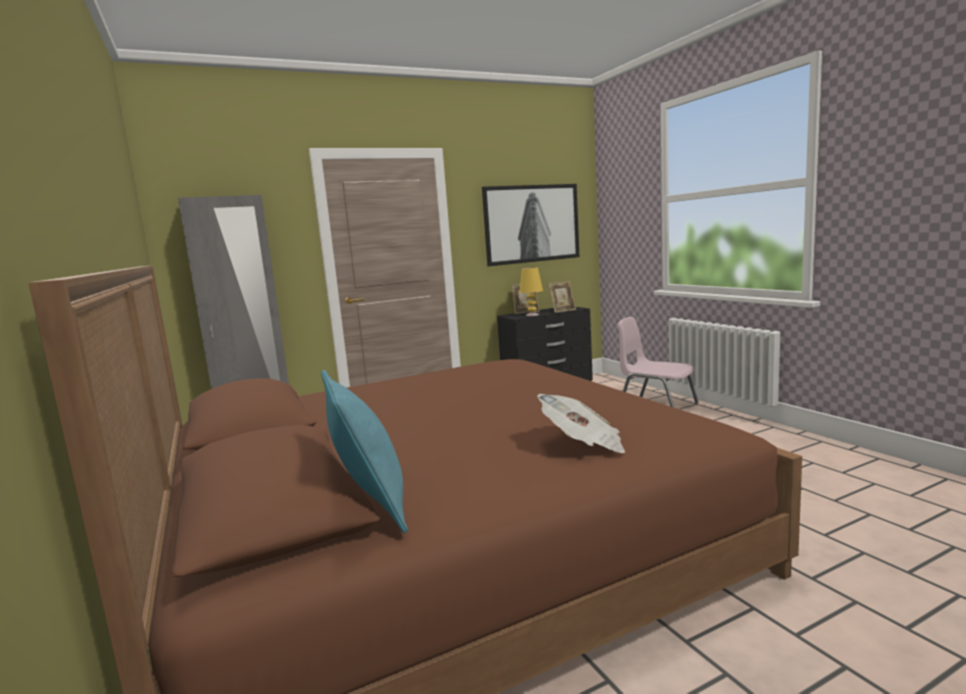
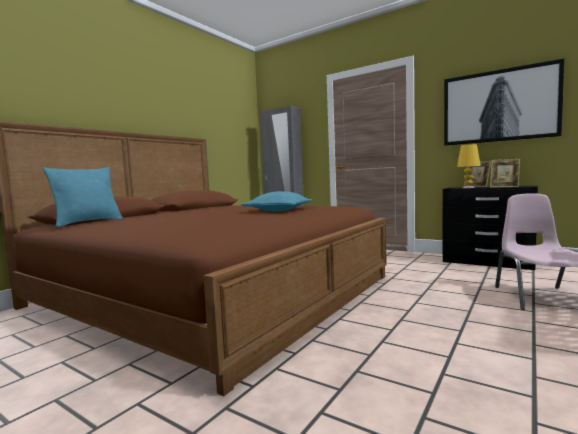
camera: 60 degrees right, 5 degrees down
newspaper [537,394,625,453] -> none
none -> turquoise pillow [241,191,313,212]

